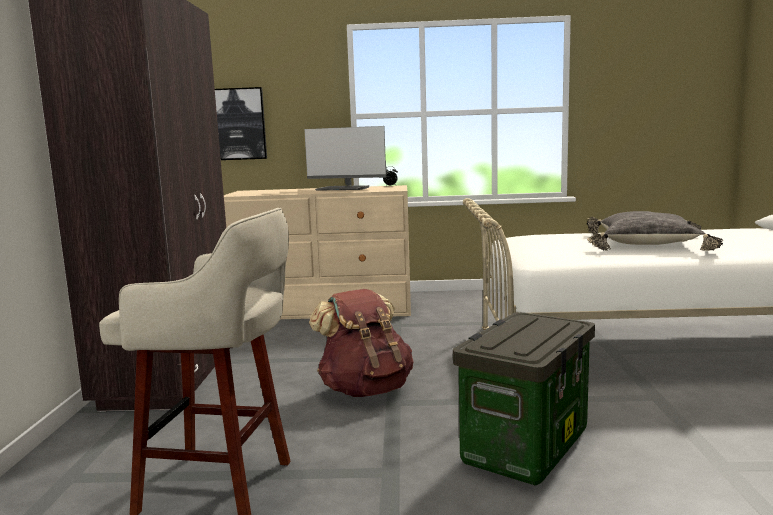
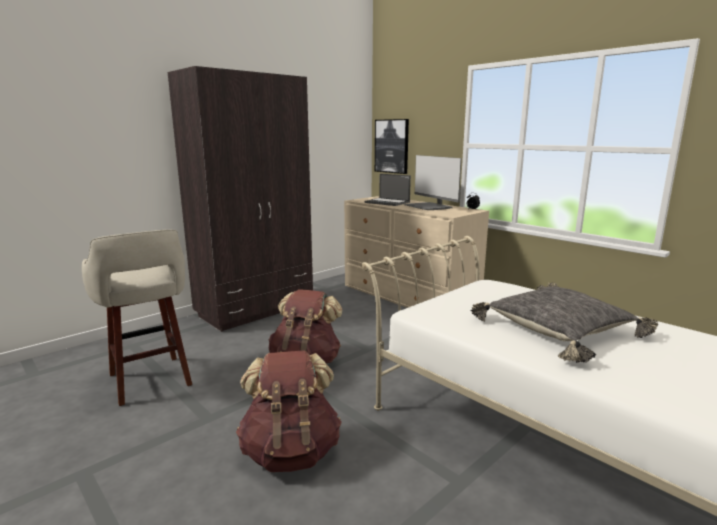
camera: 45 degrees right, 5 degrees up
storage box [453,312,595,485] -> brown backpack [236,350,342,472]
none -> laptop [365,174,411,206]

